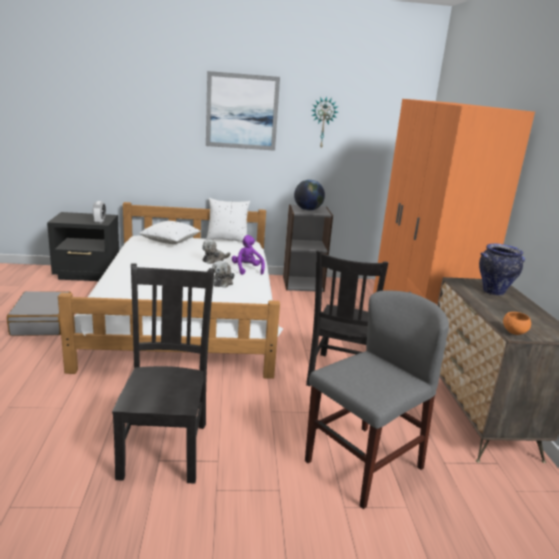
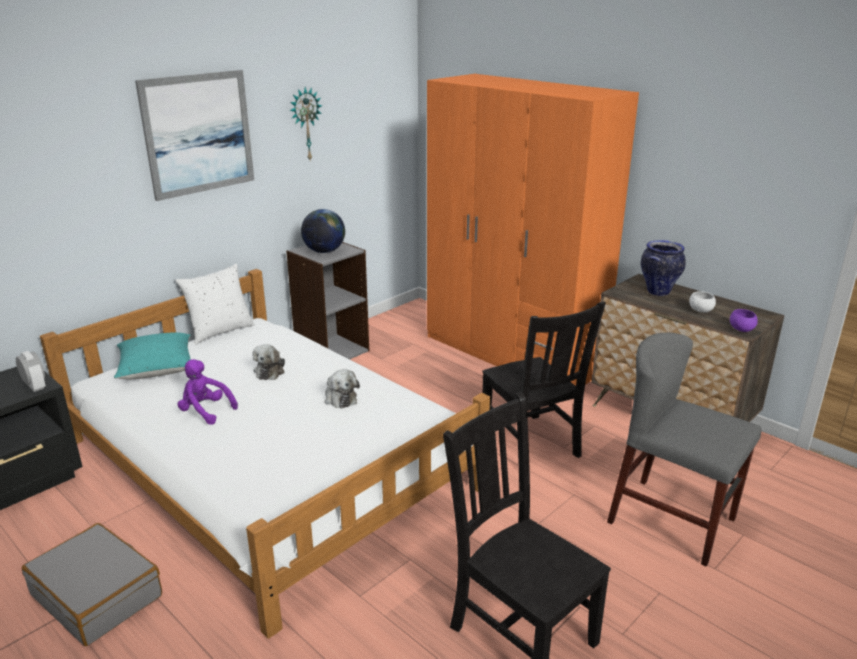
camera: 40 degrees left, 5 degrees up
white pillow [139,221,201,244] -> turquoise pillow [114,332,191,379]
purple plush toy [232,235,265,275] -> purple plush toy moved to [178,359,238,425]
grey chair [305,290,449,509] -> grey chair turned 60 degrees counterclockwise [607,332,761,567]
orange bowl [503,312,531,335] -> purple bowl [730,309,758,332]
none -> white bowl [689,291,716,313]

